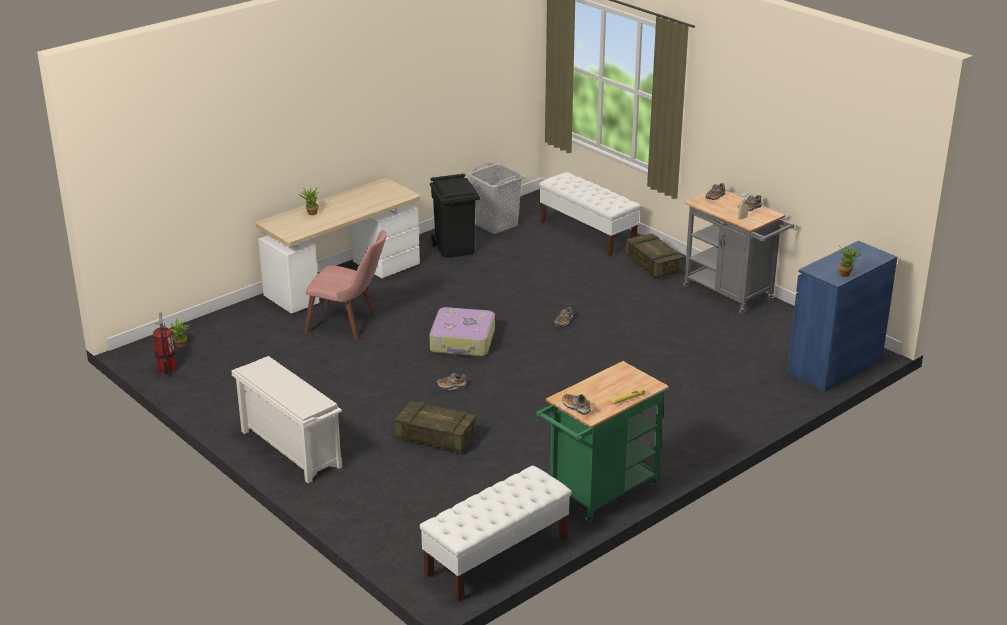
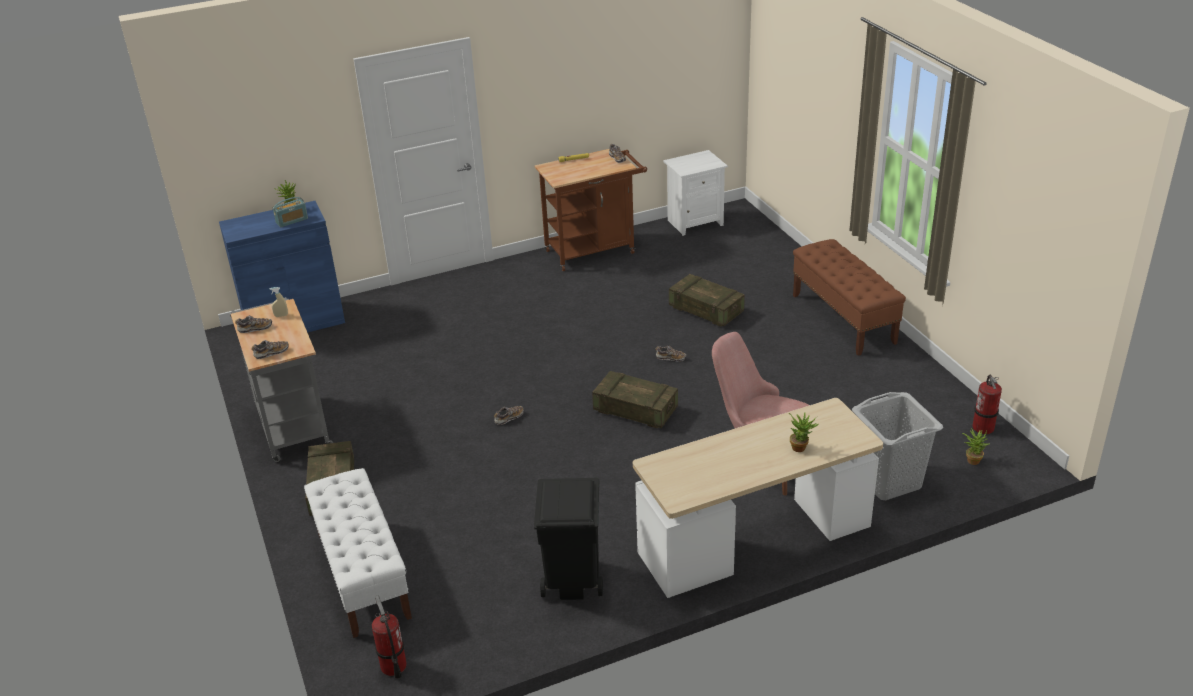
camera: 160 degrees left, 5 degrees up
white shoe rack [231,356,342,483] -> brown bench [793,239,906,356]
white bench [419,465,572,602] -> white nightstand [663,150,728,236]
suitcase [430,307,495,356] -> crate [592,371,678,428]
grey laundry basket [466,162,526,234] -> grey laundry basket moved to [852,392,943,500]
green cart [536,361,669,522] -> brown cart [534,149,647,271]
none -> radio [273,197,308,227]
none -> fire extinguisher [372,595,407,678]

